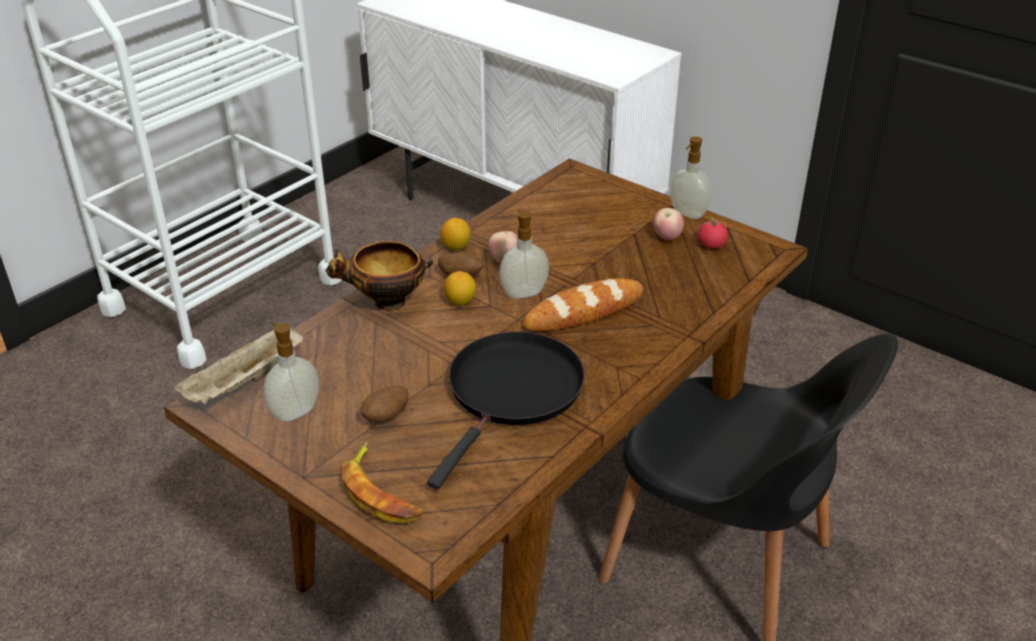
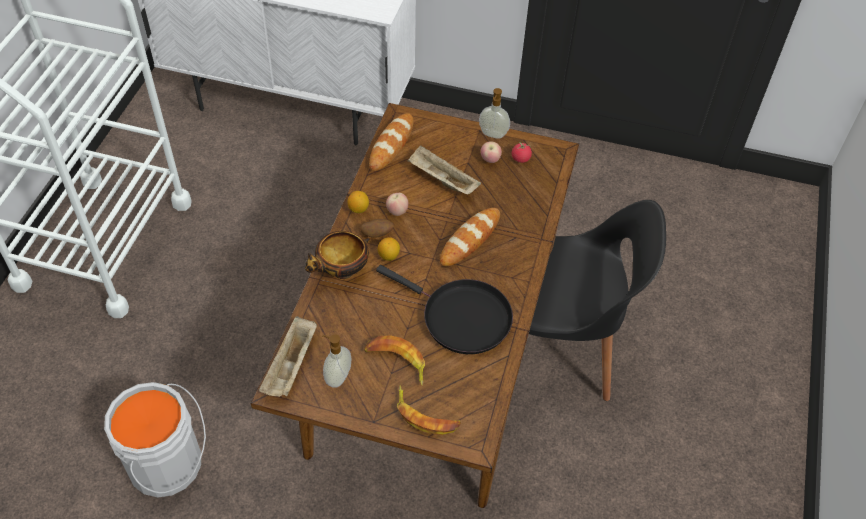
camera: 25 degrees left, 15 degrees up
potato [361,386,408,422] -> banana [364,336,425,386]
black frying pan [427,332,585,489] -> black frying pan turned 120 degrees clockwise [376,265,513,354]
soap dispenser [499,209,549,298] -> none
none -> grey bucket [104,382,206,497]
none -> bread [369,113,413,171]
none -> beige tray [408,145,481,195]

